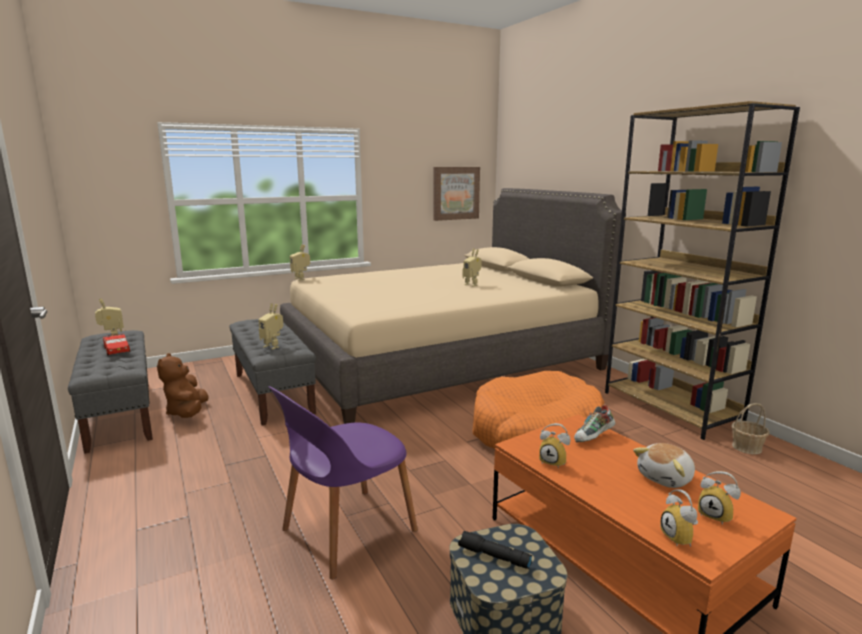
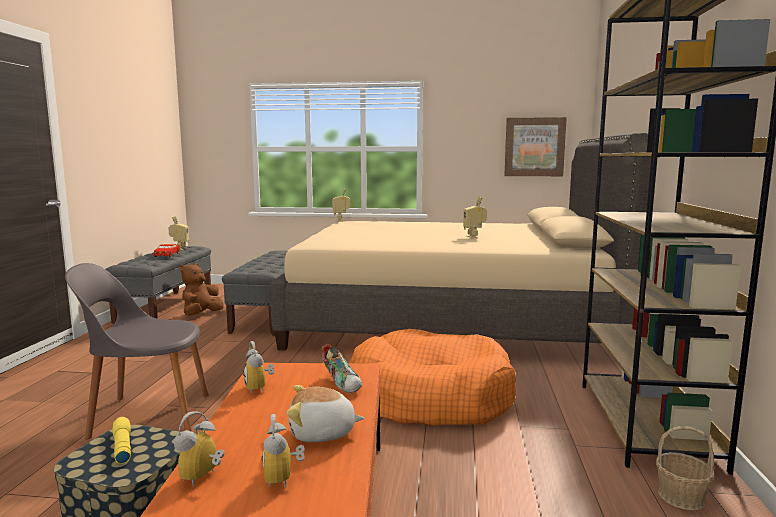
camera: 35 degrees right, 5 degrees down
toy robot [259,303,283,350] -> none
purple chair [269,386,418,580] -> grey chair [65,263,209,439]
black flashlight [458,531,532,569] -> yellow flashlight [113,417,131,464]
shoe [574,404,615,442] -> shoe turned 120 degrees counterclockwise [322,344,362,393]

